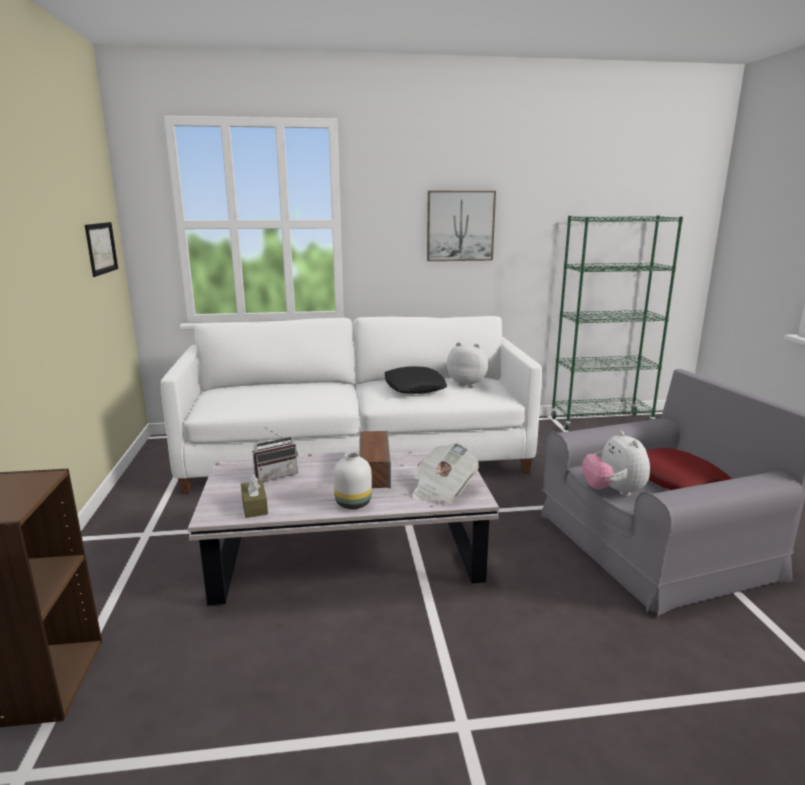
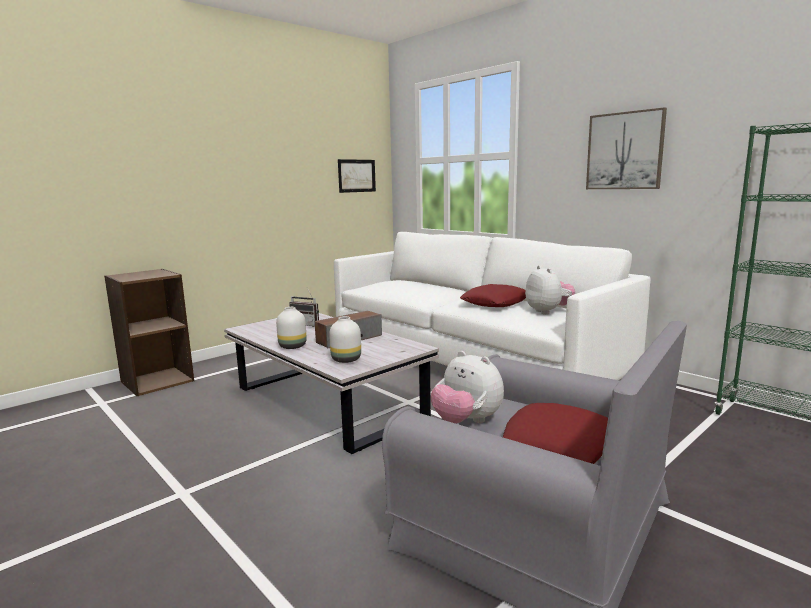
camera: 55 degrees right, 5 degrees down
brown tissue box [241,474,268,518] -> none
black pillow [384,366,447,394] -> red pillow [460,284,526,307]
newspaper [412,443,479,502] -> white vase [329,316,361,363]
plush toy [582,431,650,496] -> plush toy turned 90 degrees counterclockwise [431,351,504,424]

